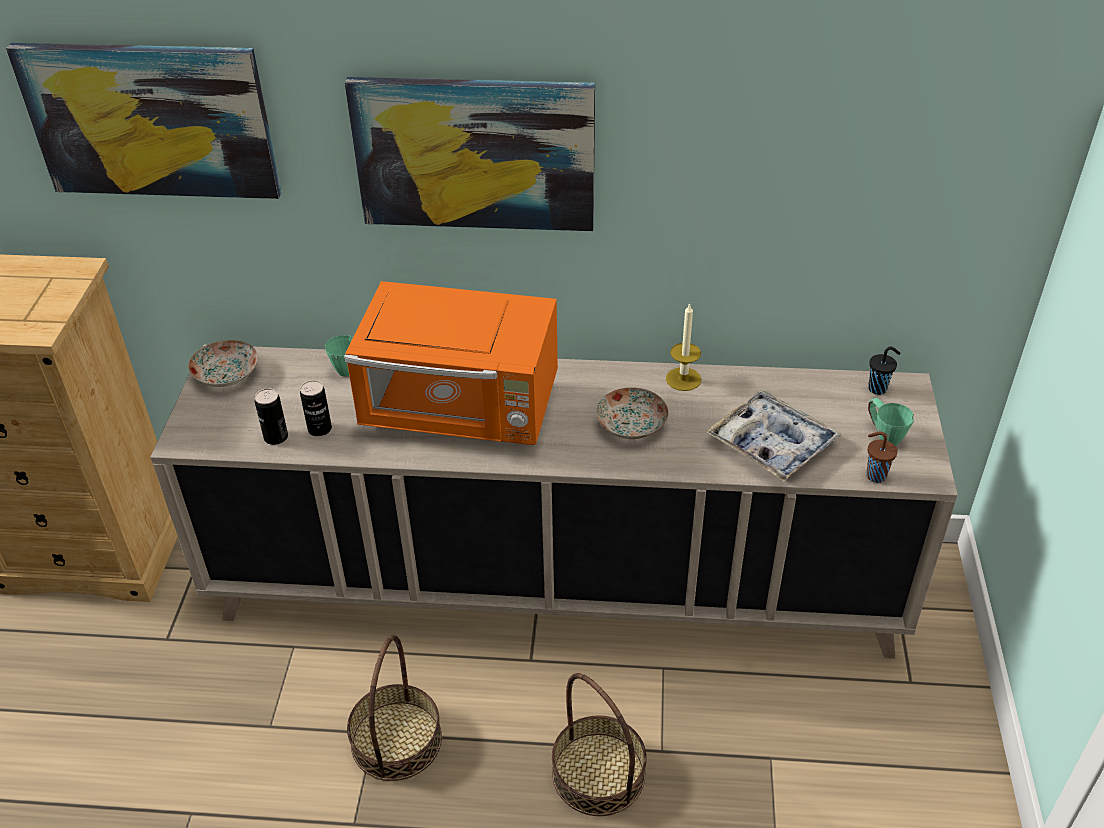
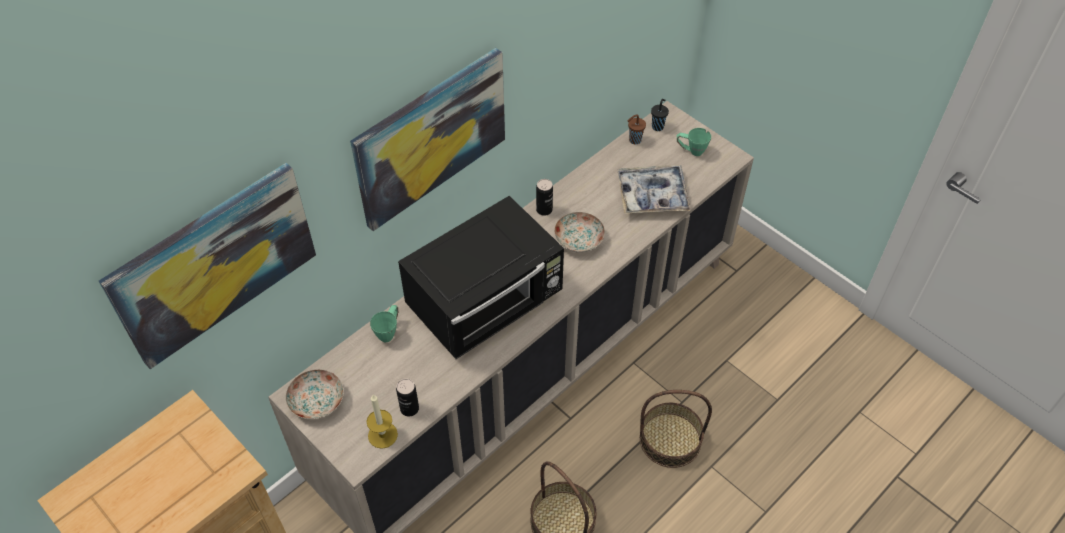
camera: 50 degrees left, 10 degrees up
can [300,380,332,436] -> can moved to [536,179,553,216]
orange microwave [344,281,558,445] -> black microwave [398,196,564,359]
candle [666,303,701,391] -> candle moved to [366,395,398,449]
brown cup [866,432,898,483] -> brown cup moved to [627,115,646,145]

